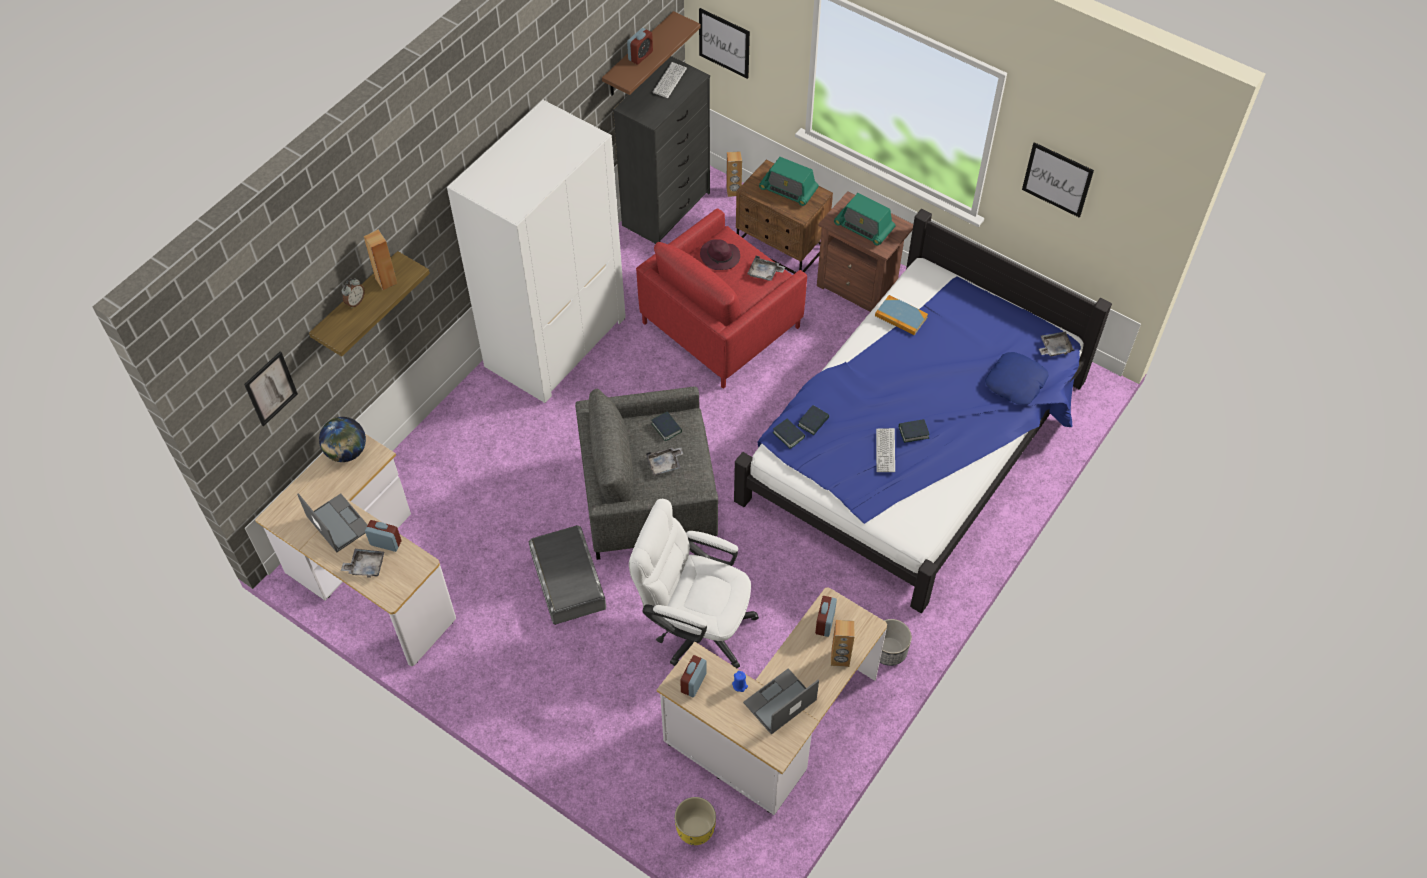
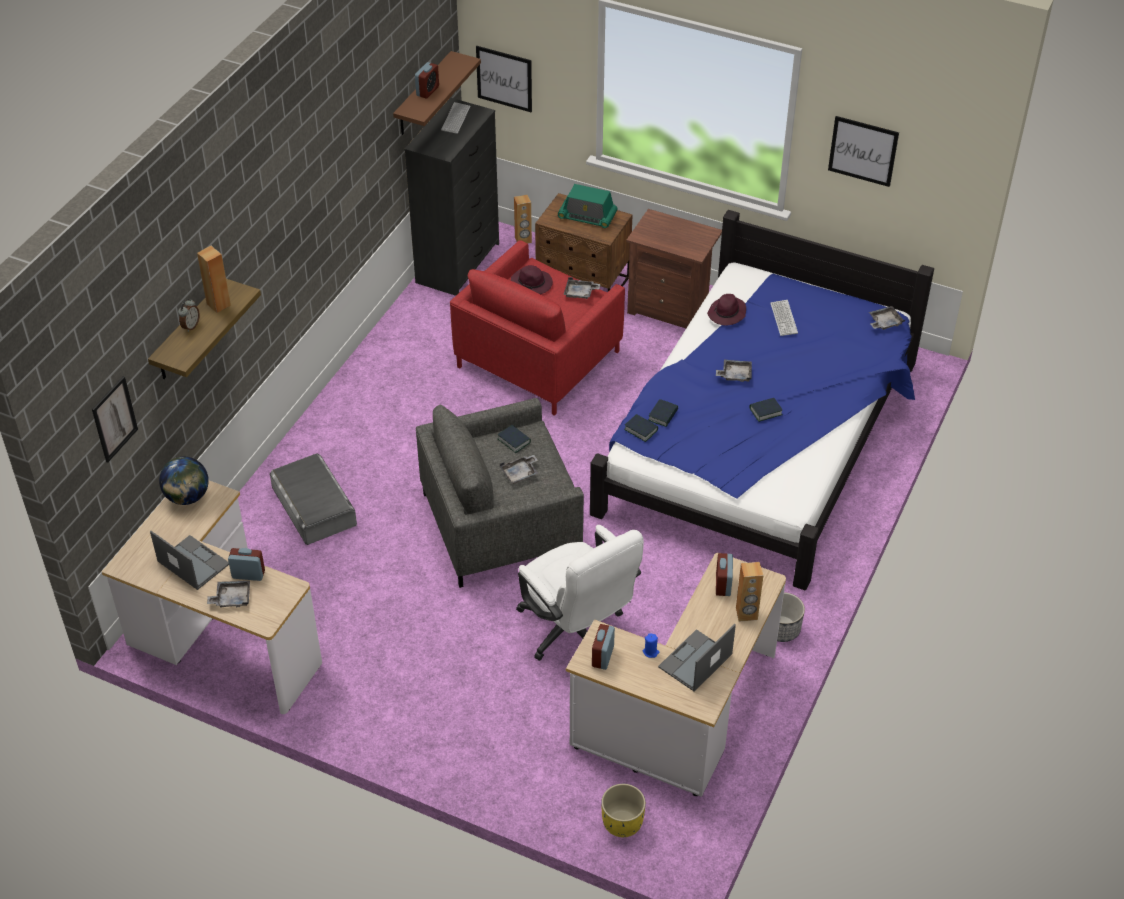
camera: 10 degrees left, 10 degrees down
white wardrobe [447,100,626,403] -> none
grey storage box [529,525,606,625] -> grey storage box moved to [270,453,357,545]
white office chair [629,499,759,668] -> white office chair turned 135 degrees counterclockwise [516,525,644,660]
radio [834,193,895,245] -> none
book [875,295,928,335] -> purple hat [707,294,746,325]
keyboard [876,428,895,472] -> keyboard moved to [770,300,798,336]
blue pillow [985,352,1049,405] -> none
none -> grey tray [716,360,752,382]

